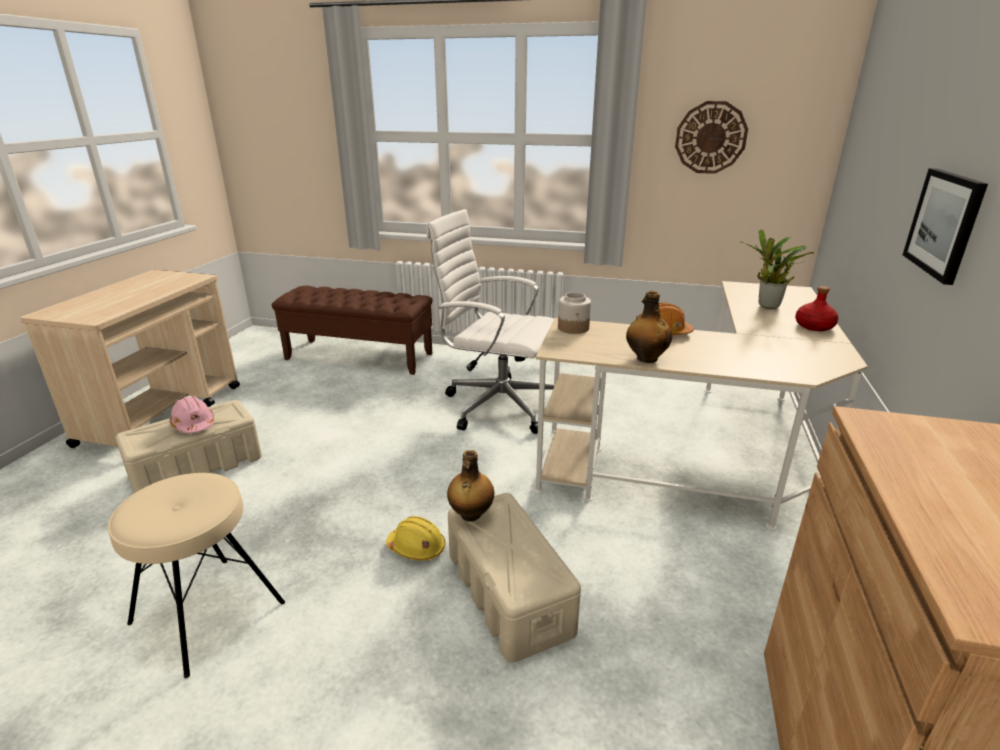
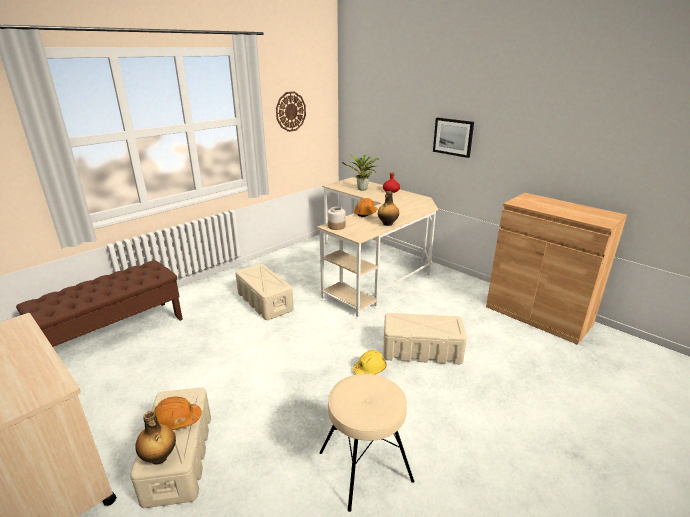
camera: 60 degrees left, 0 degrees up
pink hard hat [170,396,214,433] -> orange hard hat [154,396,202,430]
white office chair [426,209,554,434] -> beige storage box [235,264,294,320]
bottle [447,450,494,522] -> bottle moved to [135,411,176,465]

